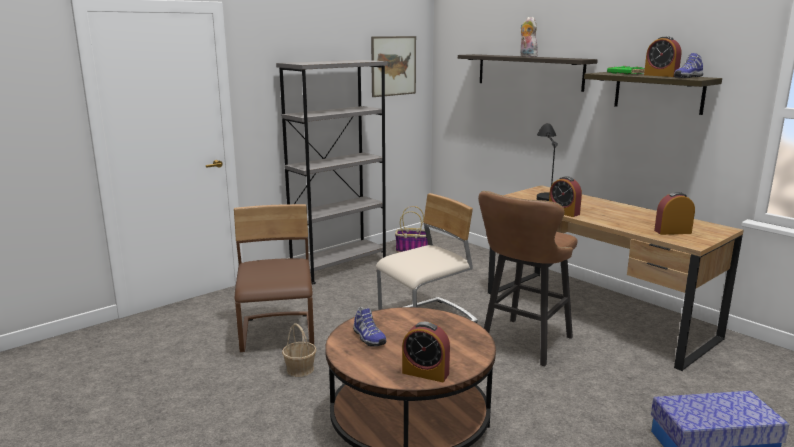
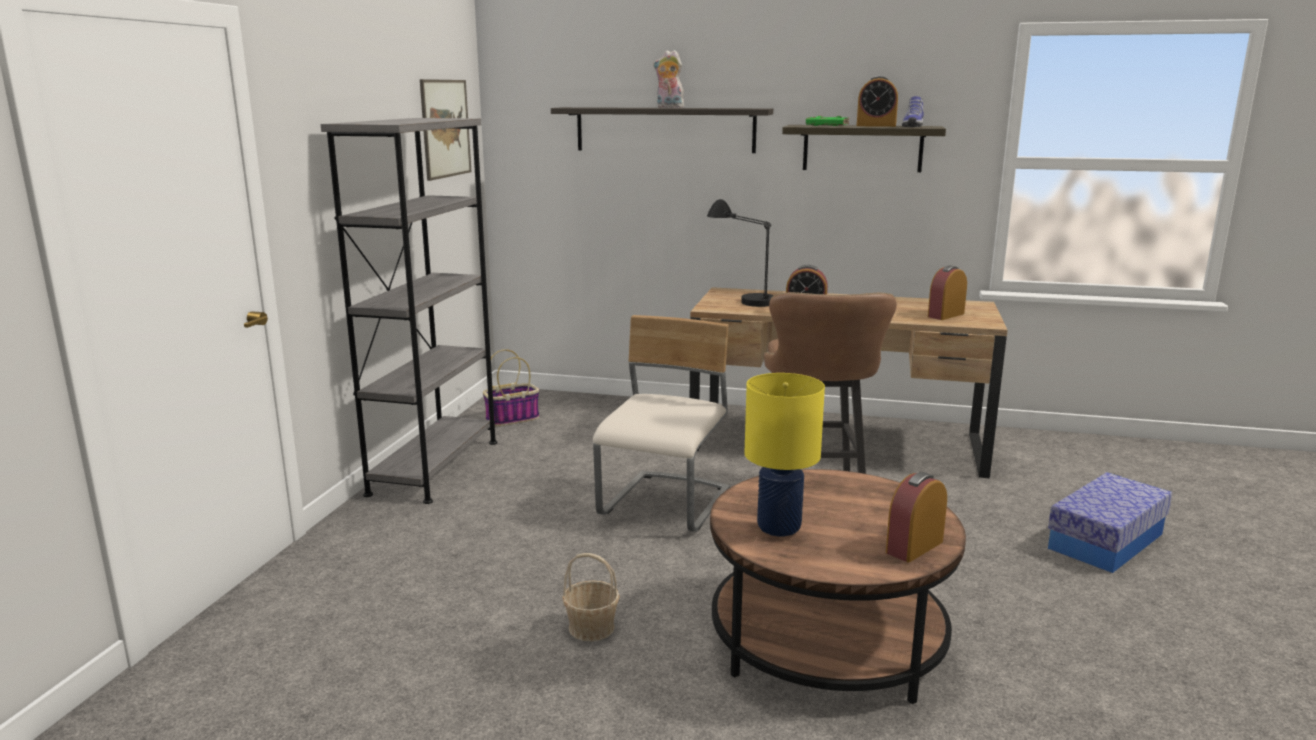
camera: 35 degrees left, 0 degrees up
brown chair [234,204,314,352] -> none
shoe [353,307,386,347] -> yellow table lamp [744,373,825,537]
alarm clock [402,322,450,382] -> alarm clock turned 150 degrees clockwise [886,472,947,562]

